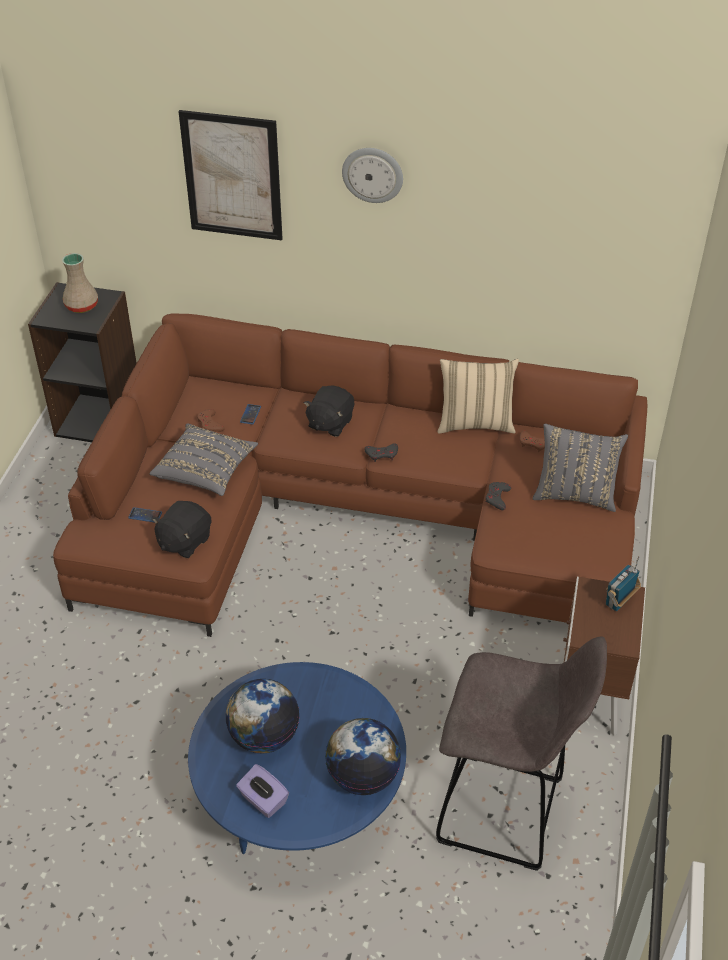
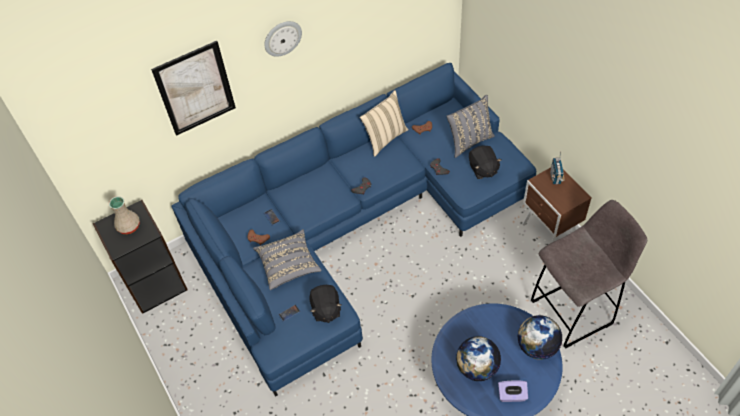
camera: 40 degrees left, 10 degrees up
brown sofa [53,313,647,637] -> blue sofa [171,63,536,397]
black plush toy [304,385,354,437] -> black plush toy moved to [469,146,502,179]

